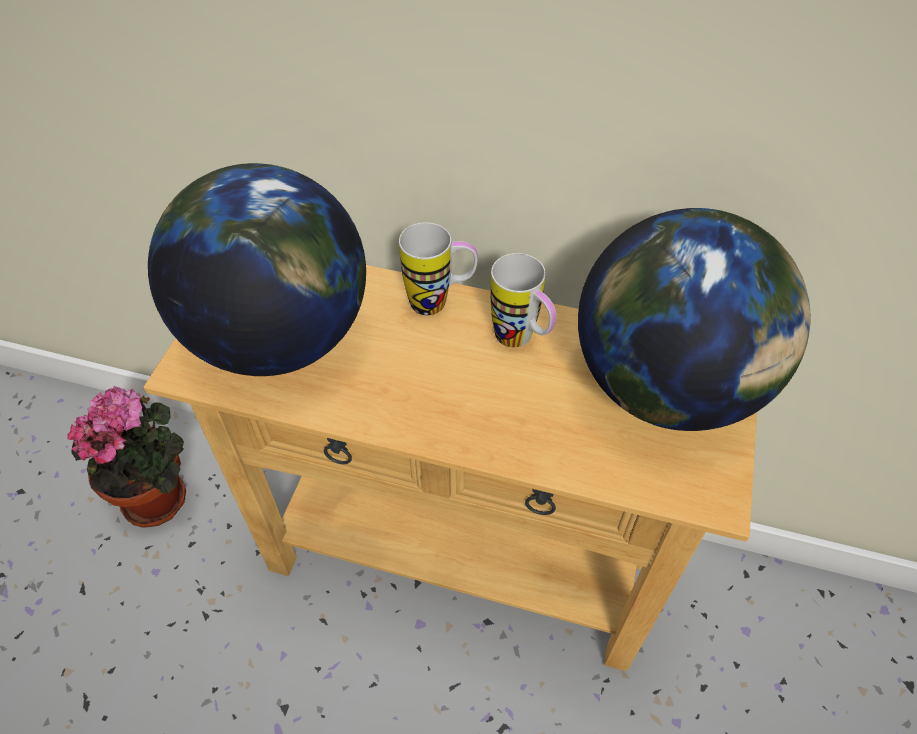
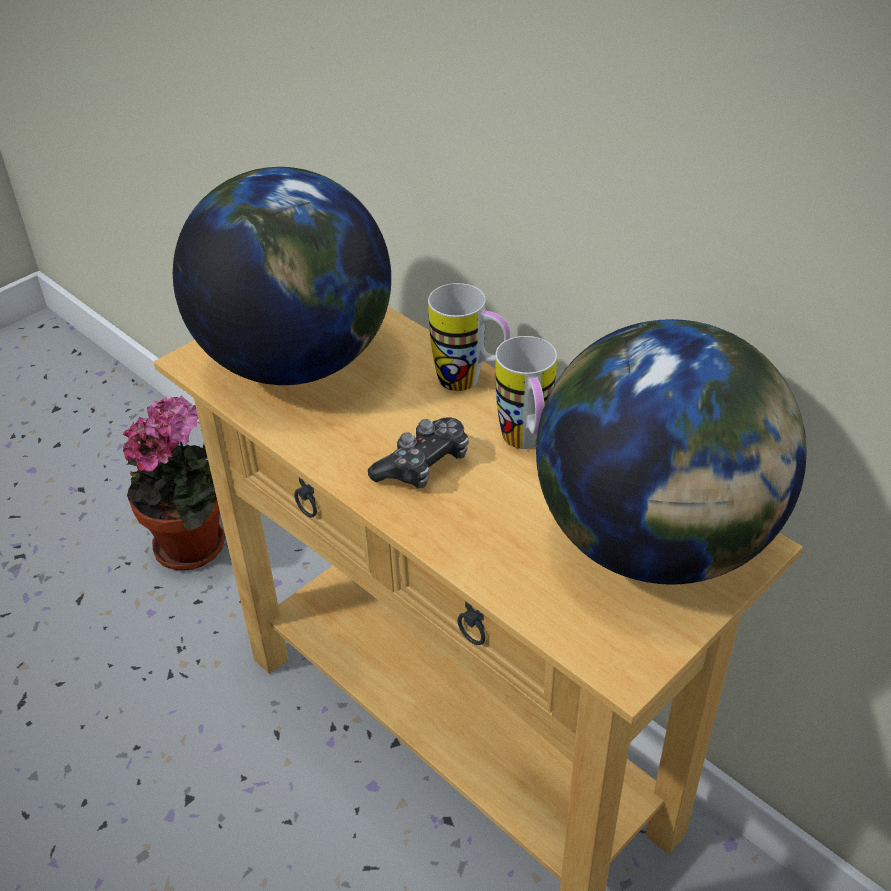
camera: 30 degrees right, 10 degrees down
none -> game controller [368,417,469,489]

